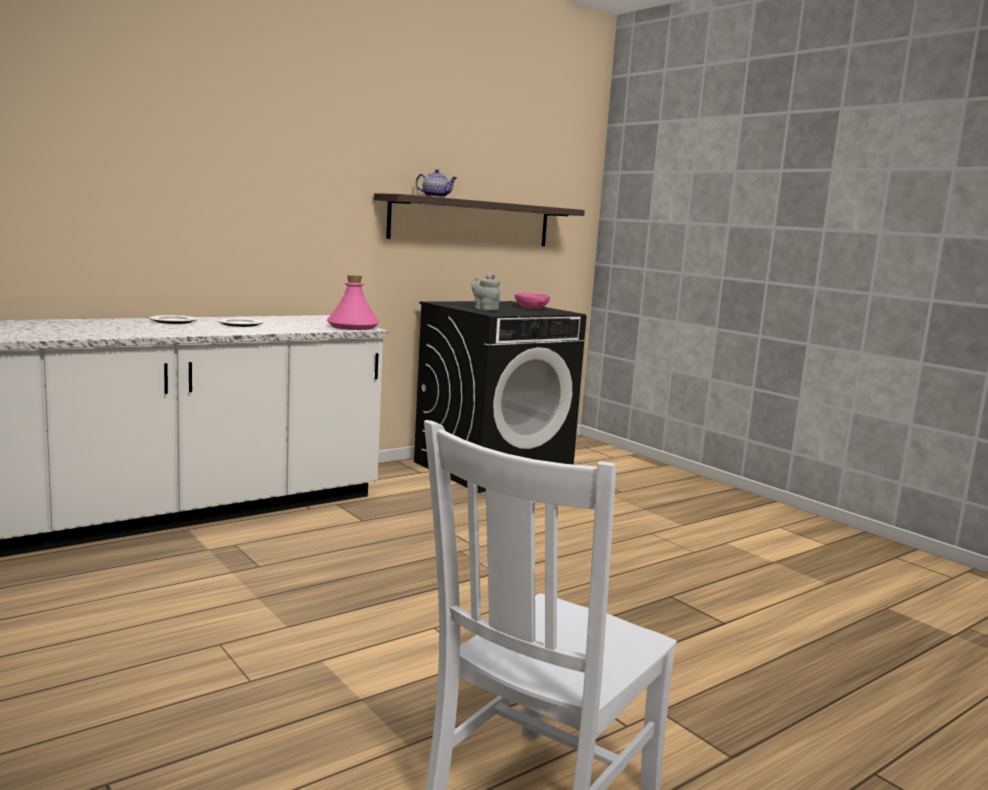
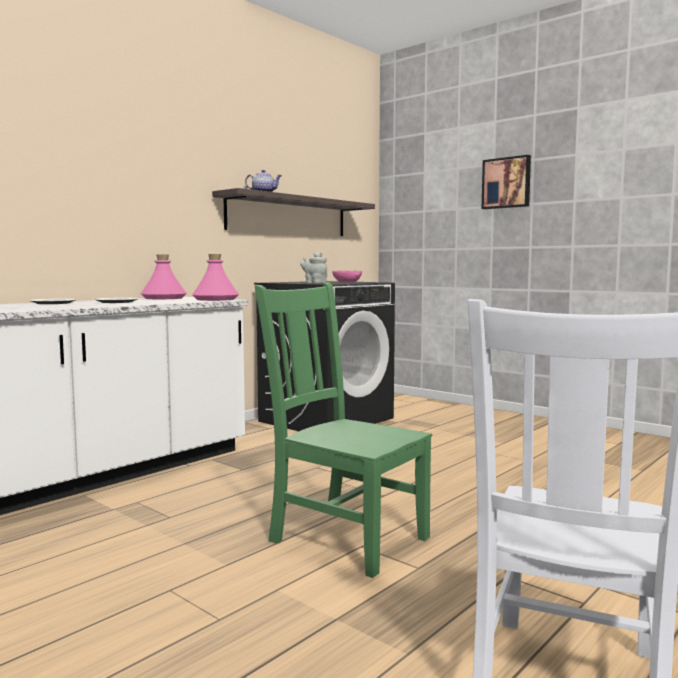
camera: 10 degrees left, 5 degrees down
none -> pink bottle [141,254,187,299]
none -> green chair [255,283,432,578]
none -> picture [482,155,531,209]

